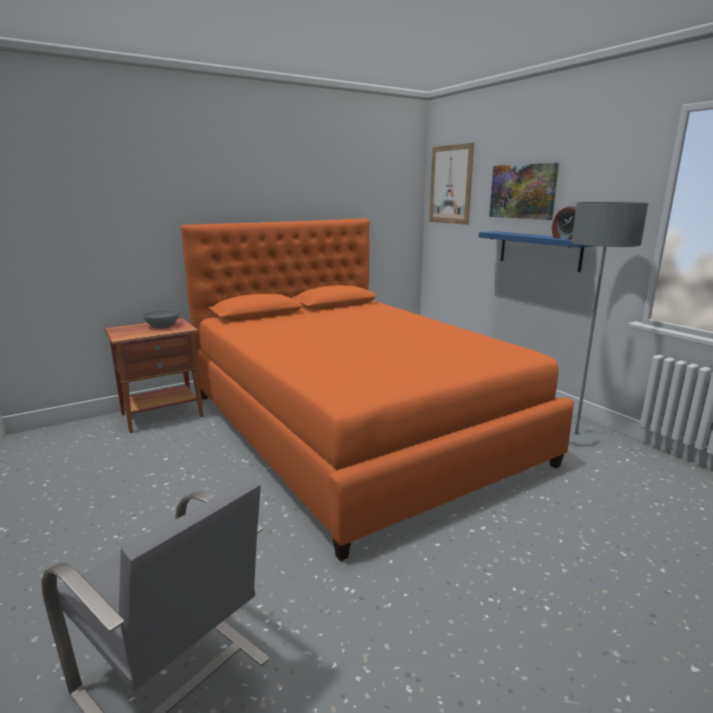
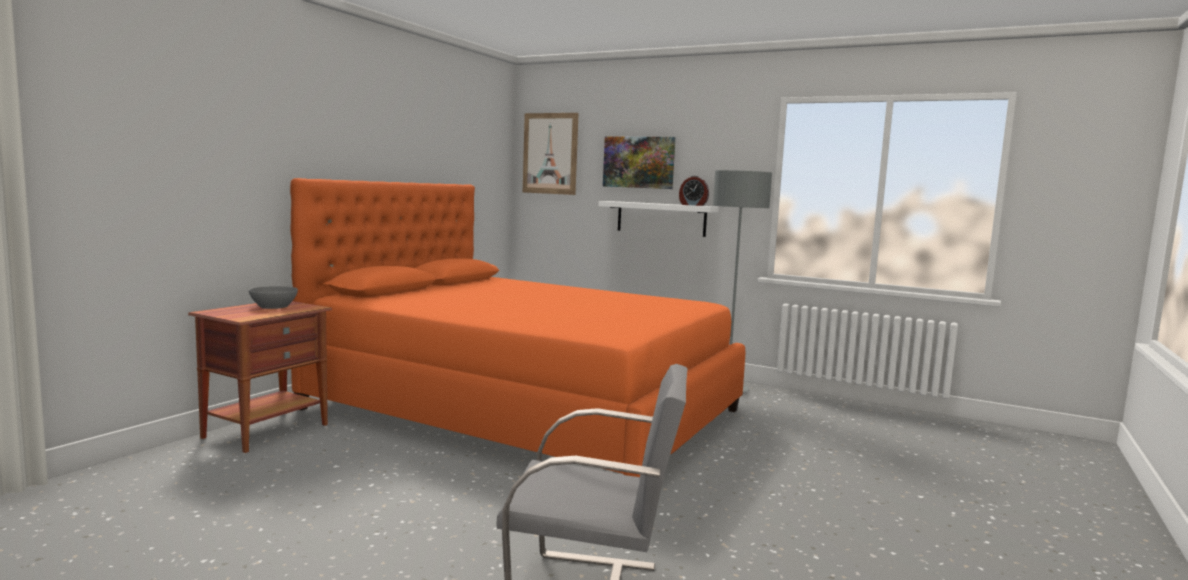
camera: 30 degrees left, 10 degrees down
blue shelf [479,231,592,272] -> white shelf [598,201,719,237]

